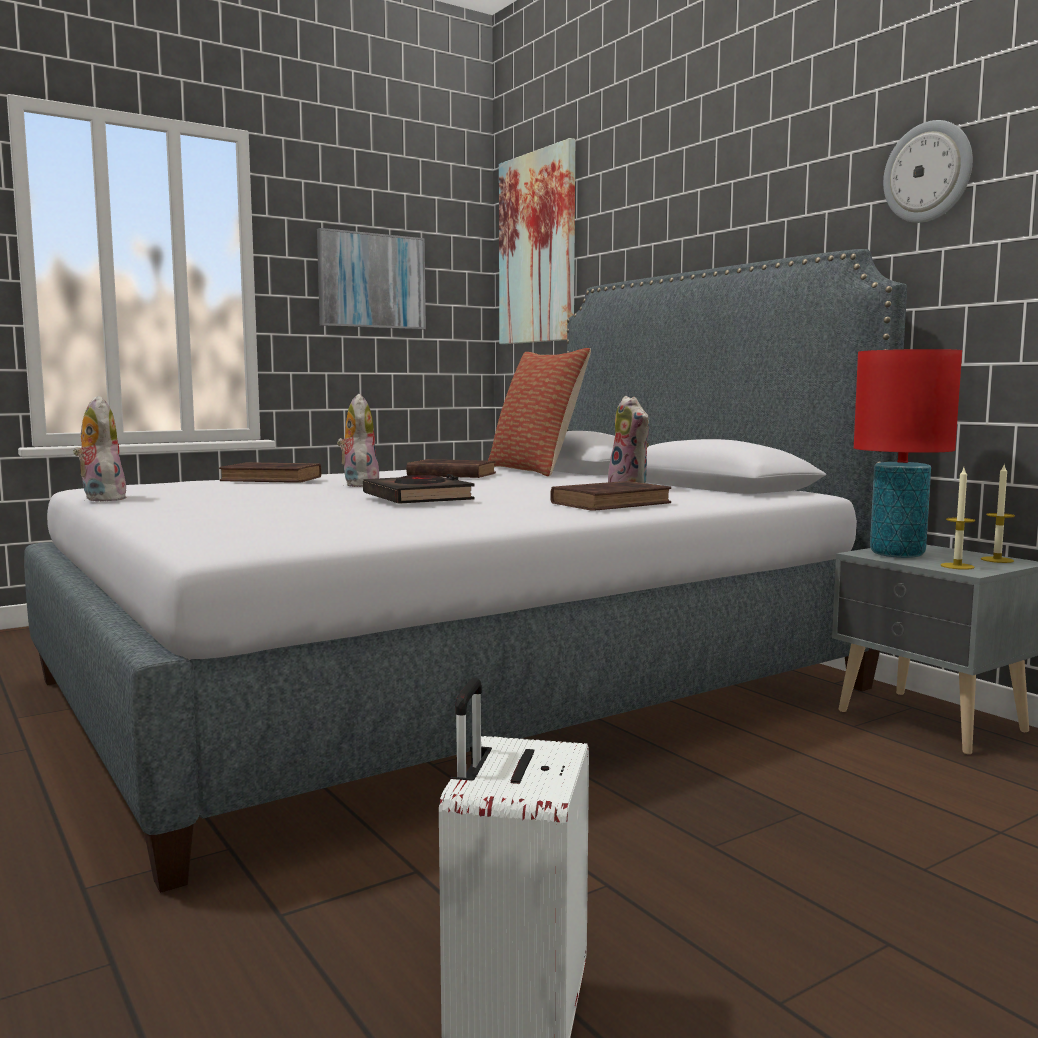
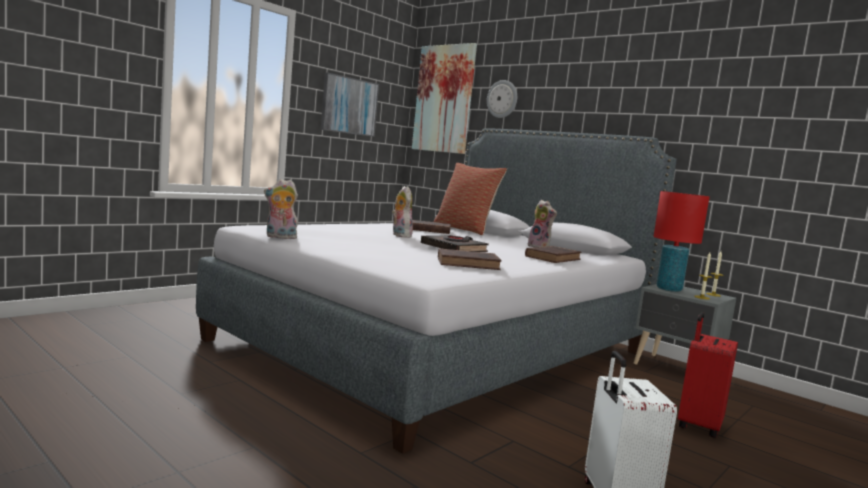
camera: 15 degrees left, 0 degrees up
plush toy [73,396,127,502] -> plush toy turned 45 degrees counterclockwise [264,179,298,239]
brown book [219,462,321,483] -> brown book moved to [438,248,502,270]
wall clock [883,120,973,223] -> wall clock moved to [487,80,517,118]
none -> red suitcase [678,312,738,438]

